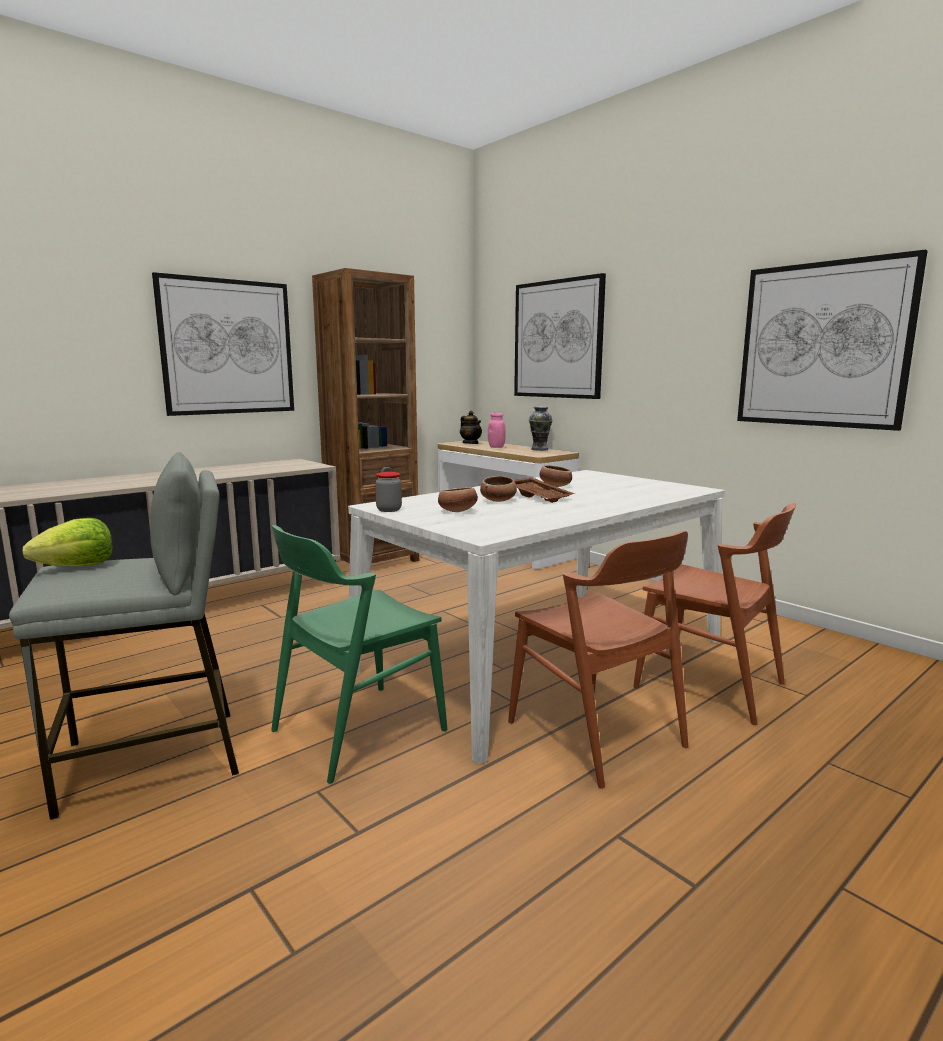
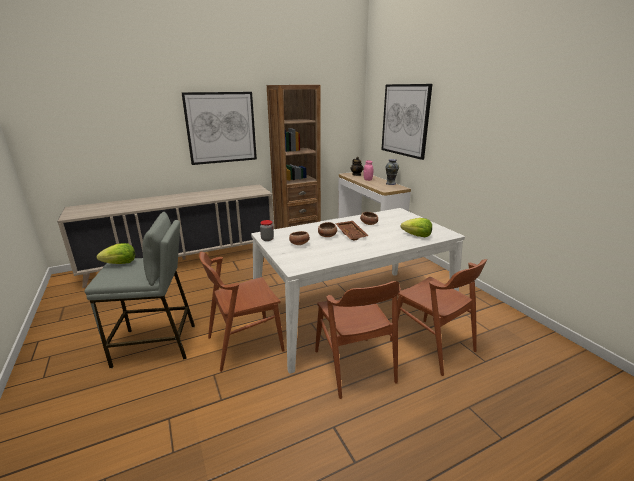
camera: 15 degrees right, 10 degrees up
green chair [271,525,447,784] -> brown chair [199,252,285,372]
picture [737,250,928,431] -> none
none -> lettuce [401,218,432,237]

